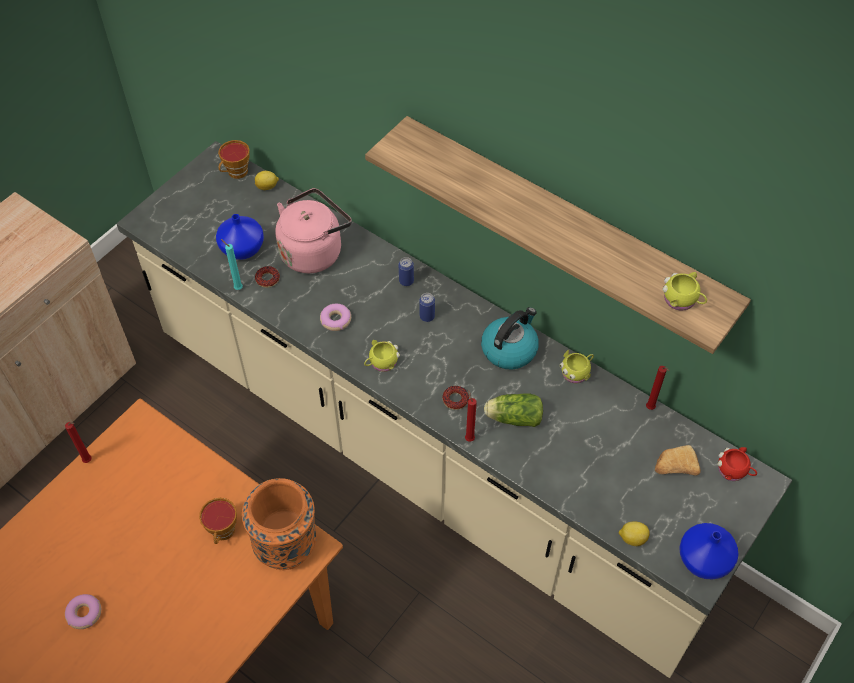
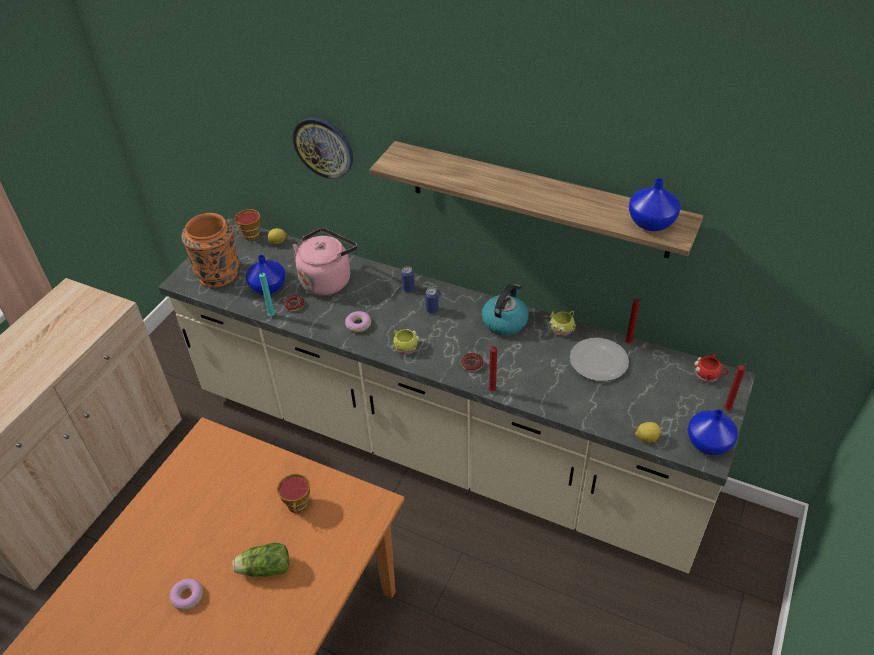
camera: 10 degrees left, 10 degrees down
red candle [65,422,92,463] -> red candle moved to [724,363,751,410]
orange vase [242,478,317,570] -> orange vase moved to [181,213,239,288]
lettuce [484,393,543,427] -> lettuce moved to [232,543,289,577]
bread [655,445,701,476] -> none
yellow mug [663,272,707,311] -> blue vase [629,178,680,231]
none -> wall clock [292,117,353,179]
none -> plate [570,338,629,381]

